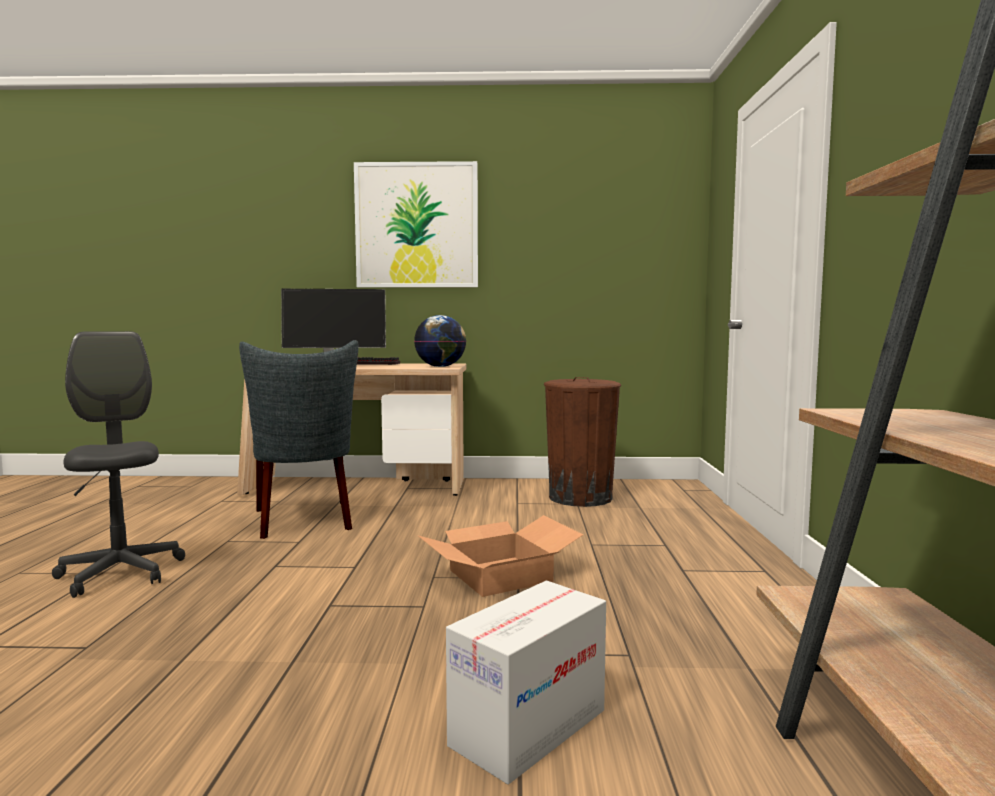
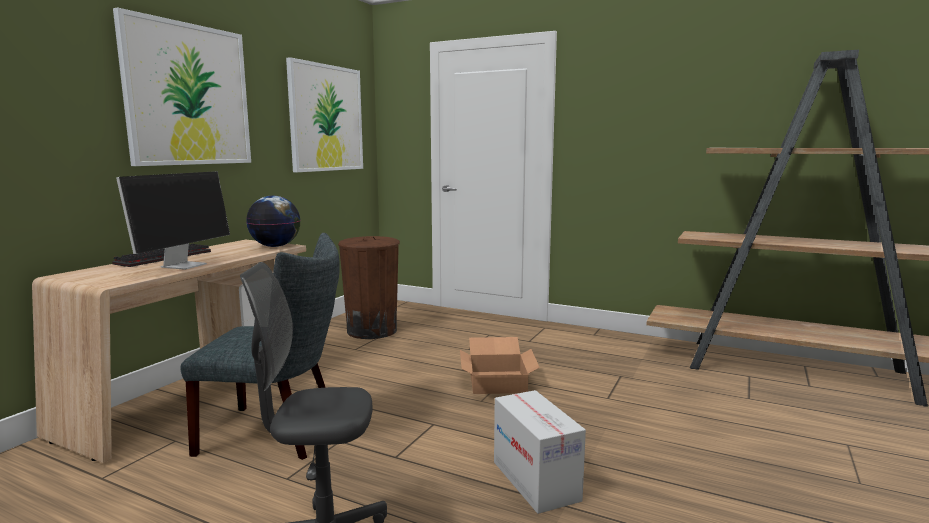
camera: 65 degrees left, 5 degrees up
cardboard box [446,581,606,785] -> cardboard box moved to [494,390,586,514]
none -> picture [286,57,363,172]

